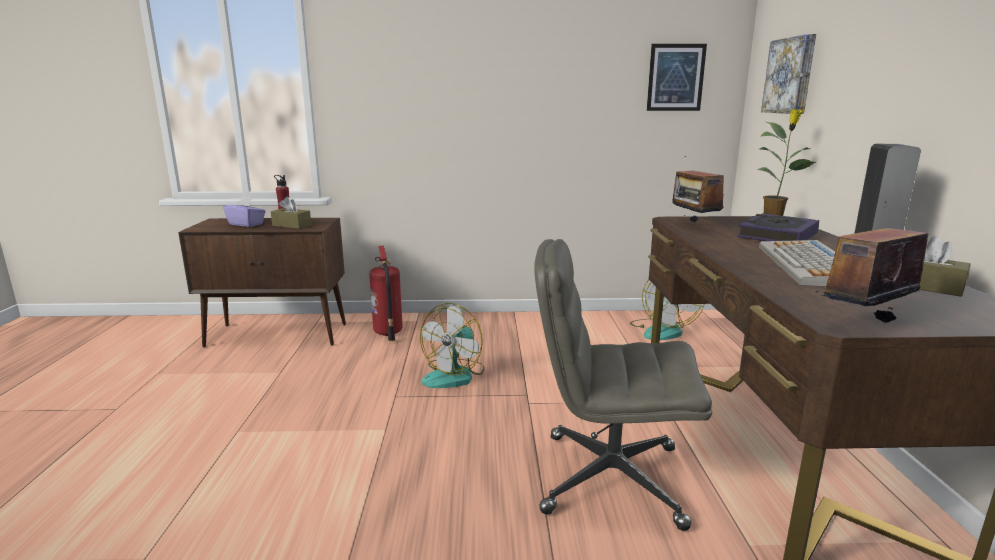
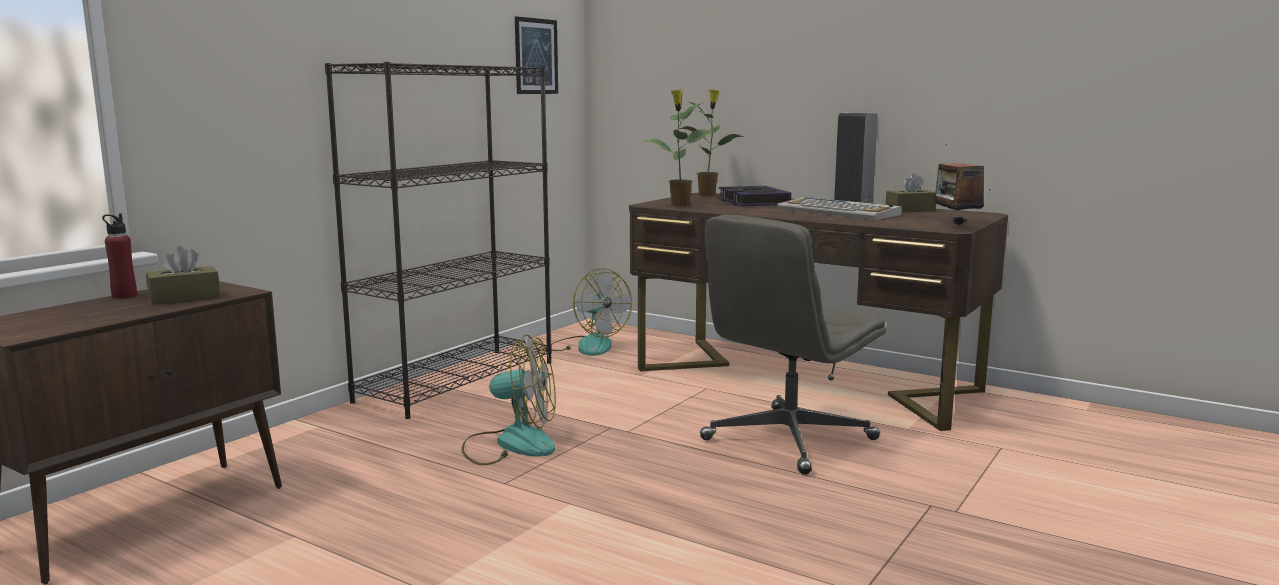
camera: 55 degrees left, 5 degrees down
purple tissue box [223,196,266,227] -> none
fire extinguisher [369,246,403,341] -> none
fan [420,303,485,388] -> fan turned 60 degrees counterclockwise [462,335,556,465]
radio [670,156,724,222] -> potted plant [645,89,714,206]
picture [761,34,816,114] -> none
none -> black bookcase [325,62,552,419]

